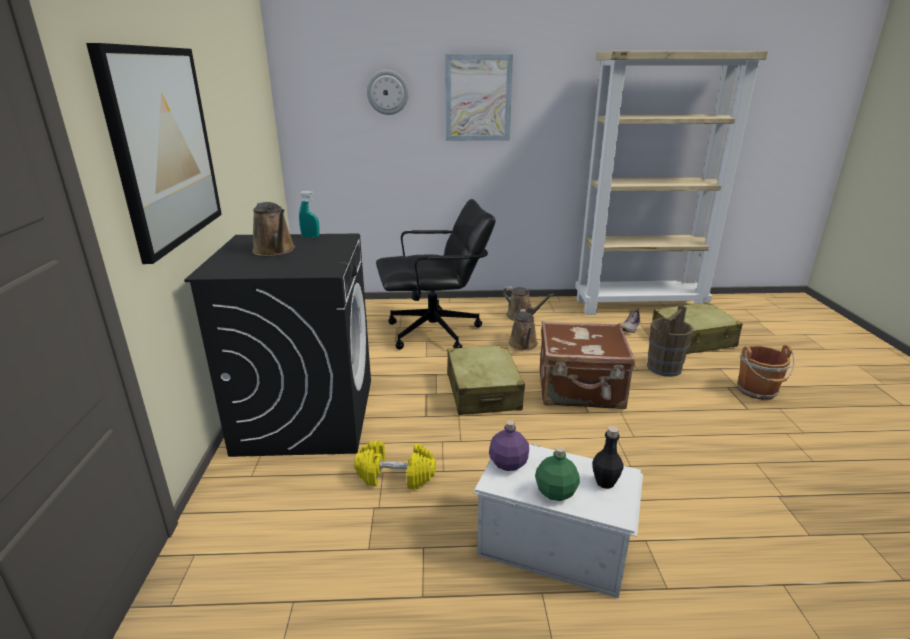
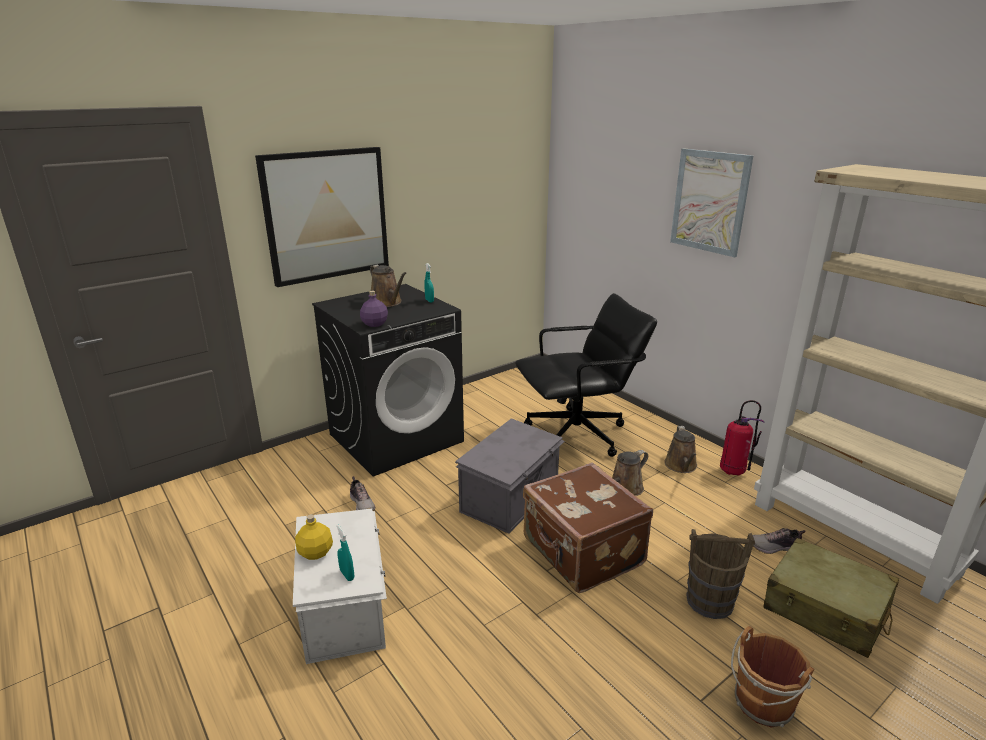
camera: 55 degrees right, 0 degrees up
brown watering can [252,202,295,256] -> brown watering can turned 60 degrees counterclockwise [370,265,406,307]
yellow dumbbell [354,441,436,489] -> shoe [350,476,375,511]
wall clock [367,70,409,115] -> none
black office chair [376,199,496,350] -> black office chair turned 60 degrees counterclockwise [515,293,657,457]
beige suitcase [447,345,525,415] -> grey storage box [455,418,565,534]
purple bottle [489,420,529,471] -> purple bottle moved to [360,291,388,327]
green bottle [535,446,580,501] -> yellow bottle [295,514,333,560]
black bottle [592,426,624,489] -> turquoise spray bottle [336,524,354,581]
none -> fire extinguisher [720,400,764,475]

